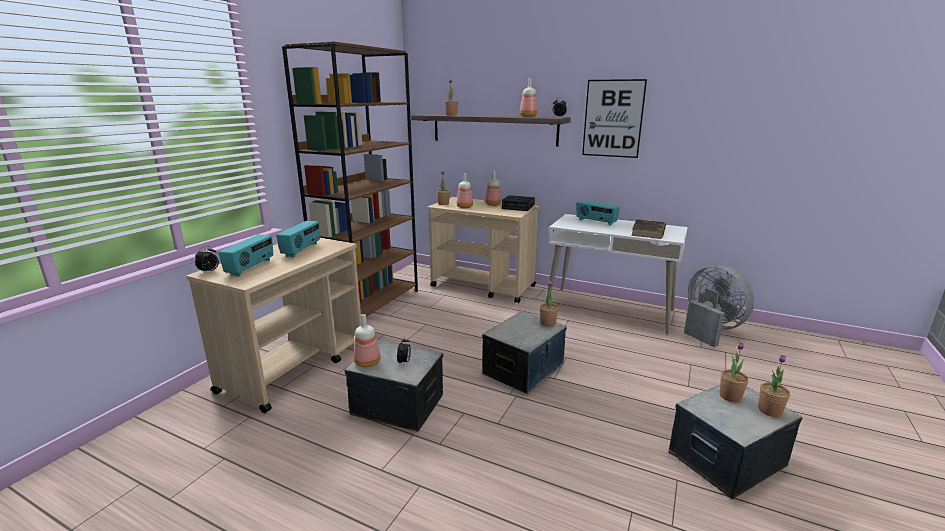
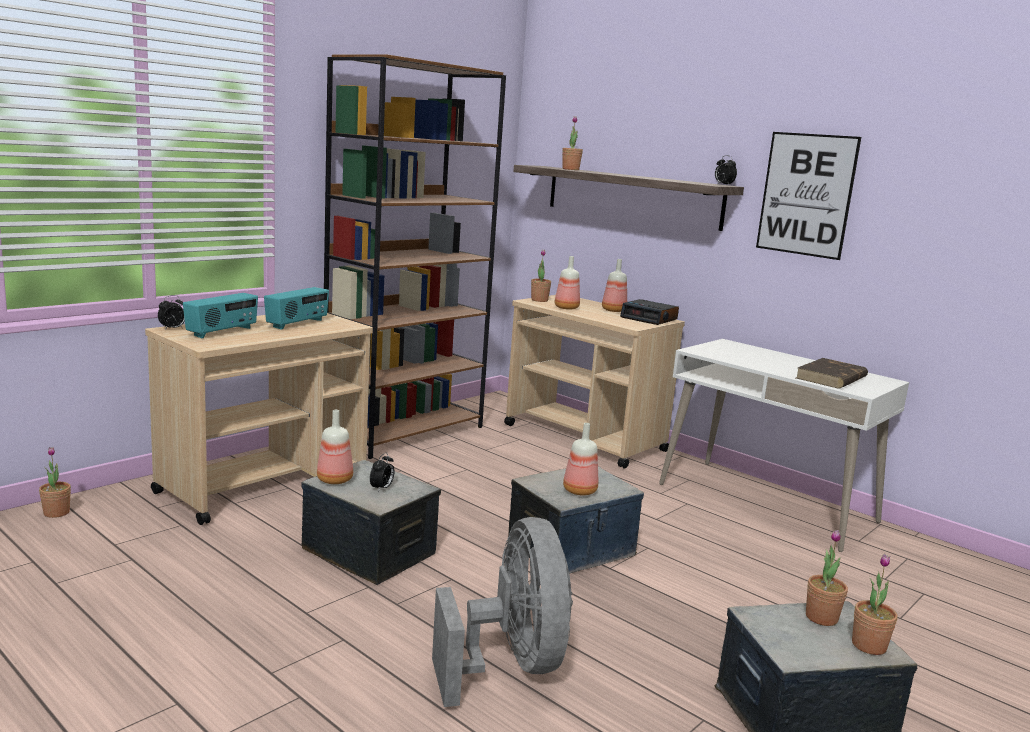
camera: 15 degrees right, 5 degrees down
bottle [520,78,537,117] -> bottle moved to [563,423,598,496]
potted plant [540,281,558,327] -> potted plant moved to [39,447,71,518]
radio [576,200,620,226] -> none
grey fan [684,265,754,347] -> grey fan moved to [432,517,573,707]

